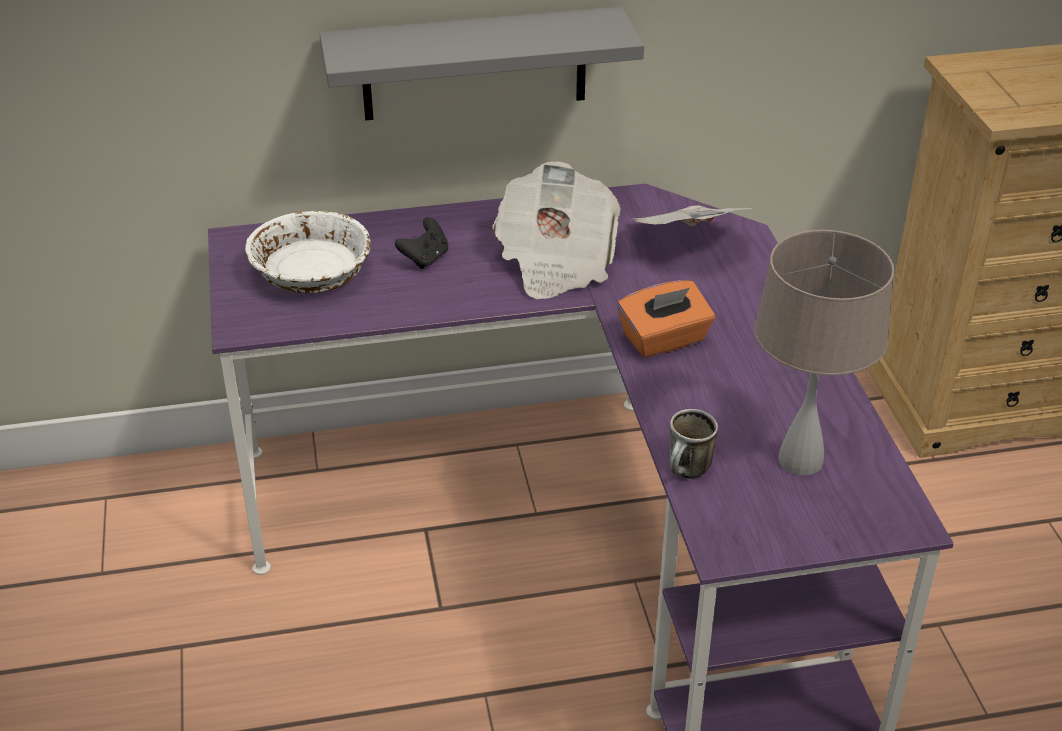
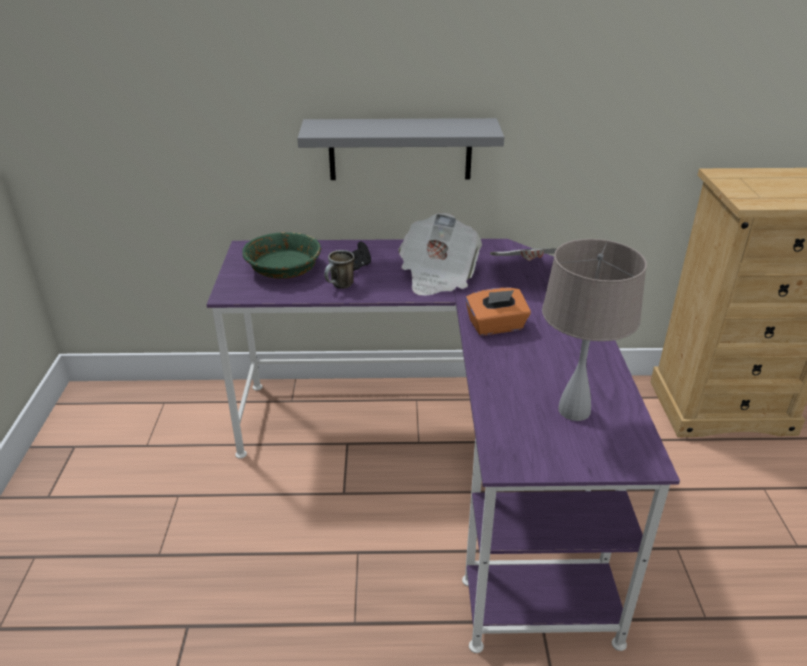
camera: 10 degrees right, 5 degrees down
white bowl [245,211,371,293] -> green bowl [242,232,321,279]
mug [670,409,718,478] -> mug moved to [324,250,354,289]

